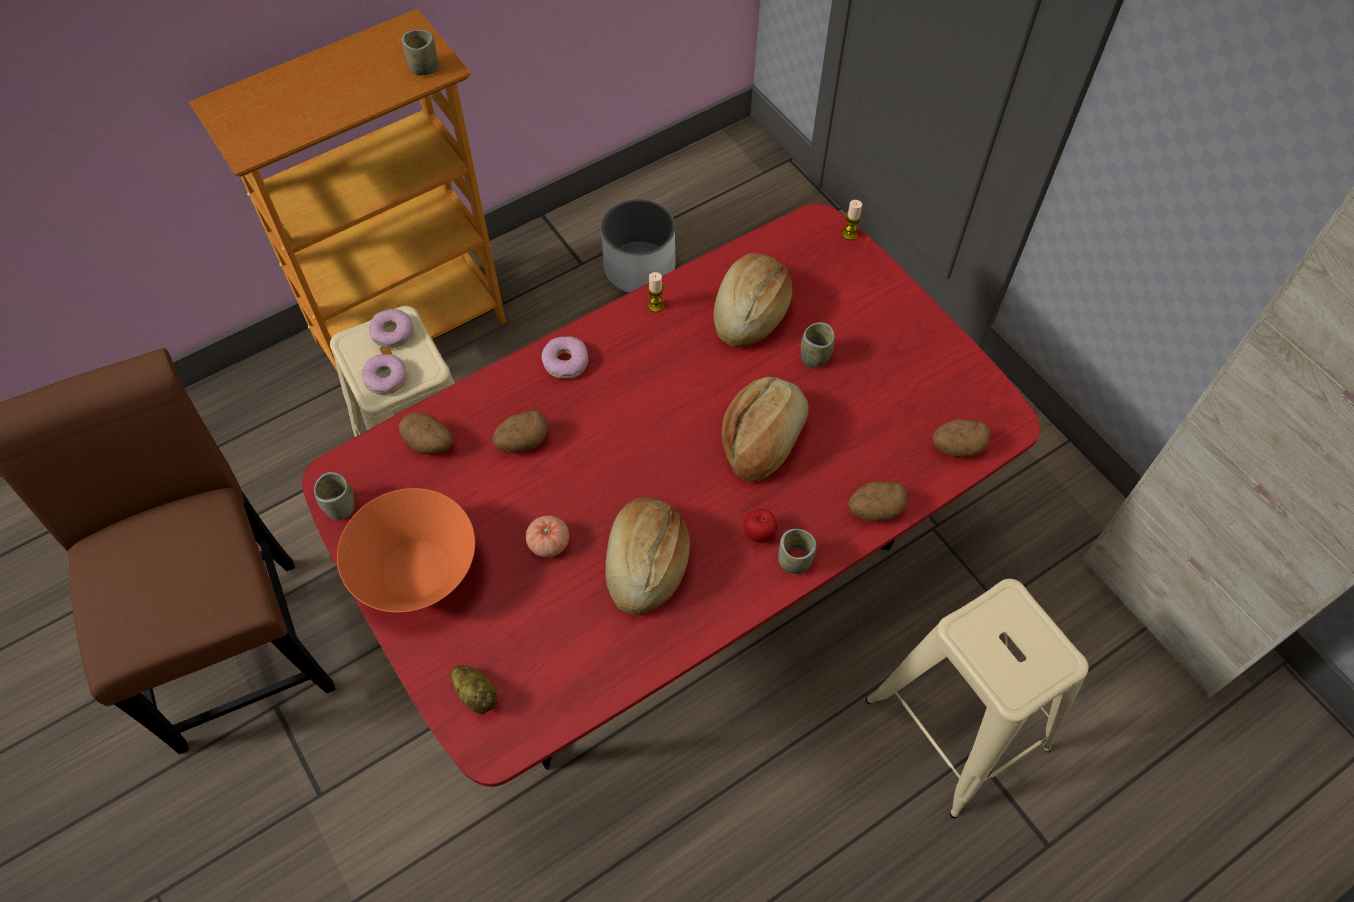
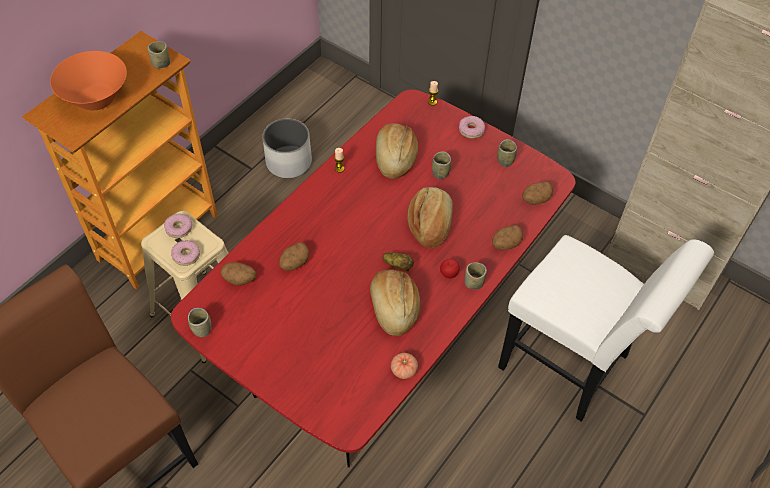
camera: 20 degrees left, 5 degrees down
orange bowl [337,488,475,613] -> orange bowl moved to [50,51,127,110]
potato [450,665,497,715] -> potato moved to [383,252,414,271]
tomato [526,515,569,557] -> tomato moved to [391,353,418,379]
donut [541,336,588,379] -> donut moved to [459,116,485,139]
beige stool [866,579,1089,819] -> white chair [498,235,714,422]
none -> cup [497,139,517,167]

